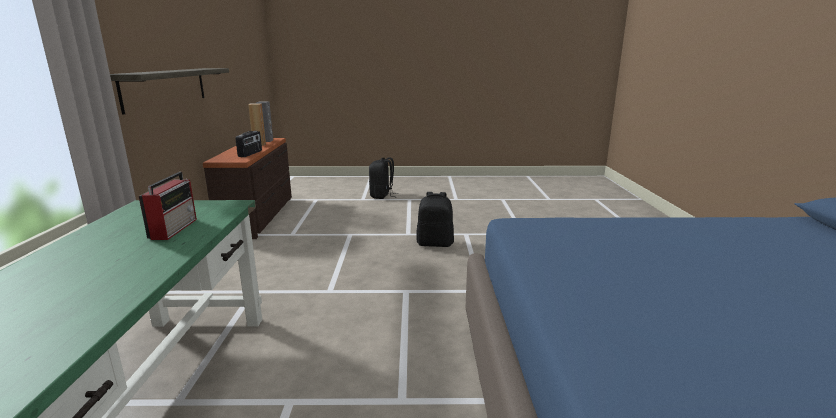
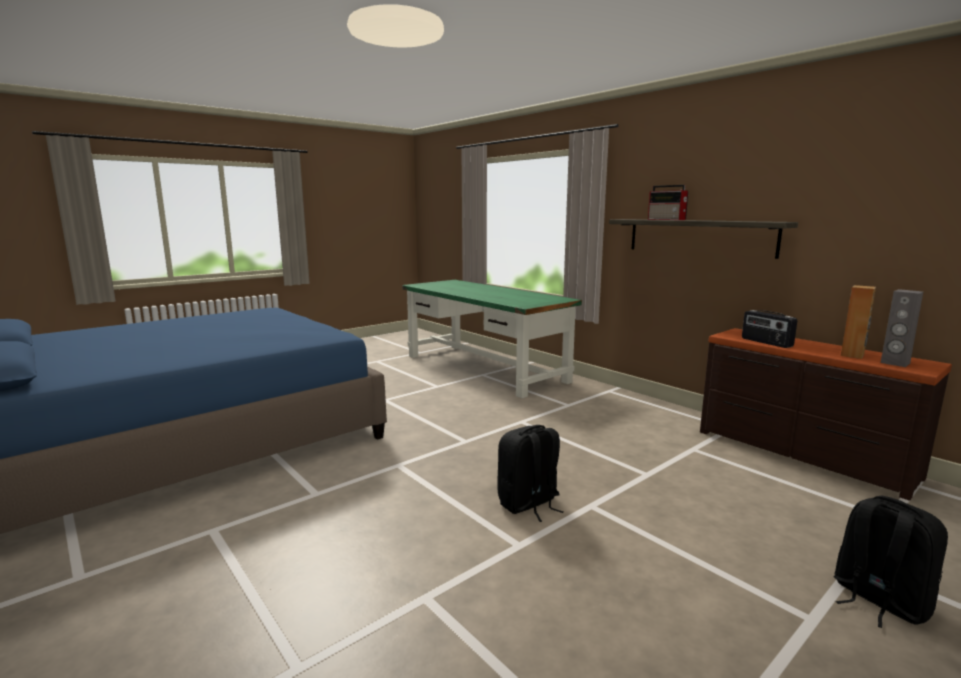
camera: 140 degrees right, 5 degrees down
radio [139,172,197,240] -> radio moved to [648,185,689,220]

